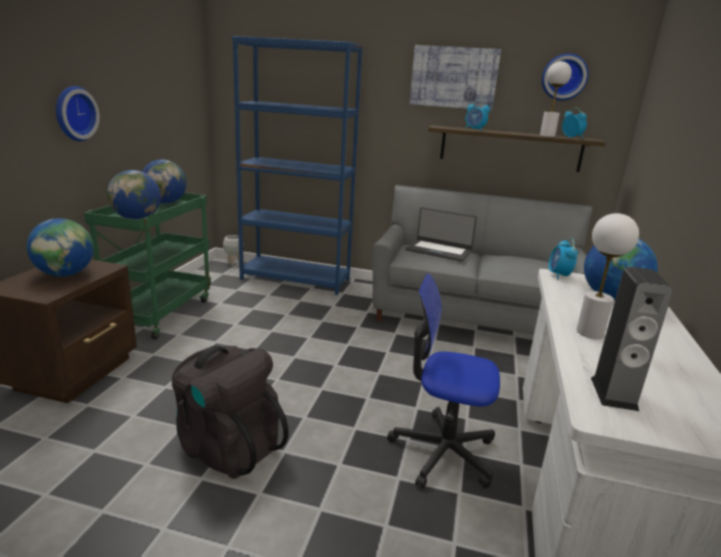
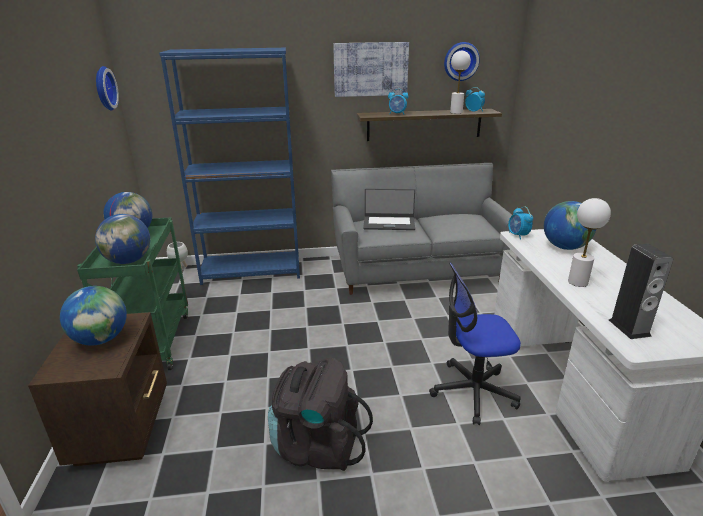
camera: 20 degrees left, 5 degrees up
wall clock [56,86,100,141] -> wall clock moved to [96,66,119,111]

